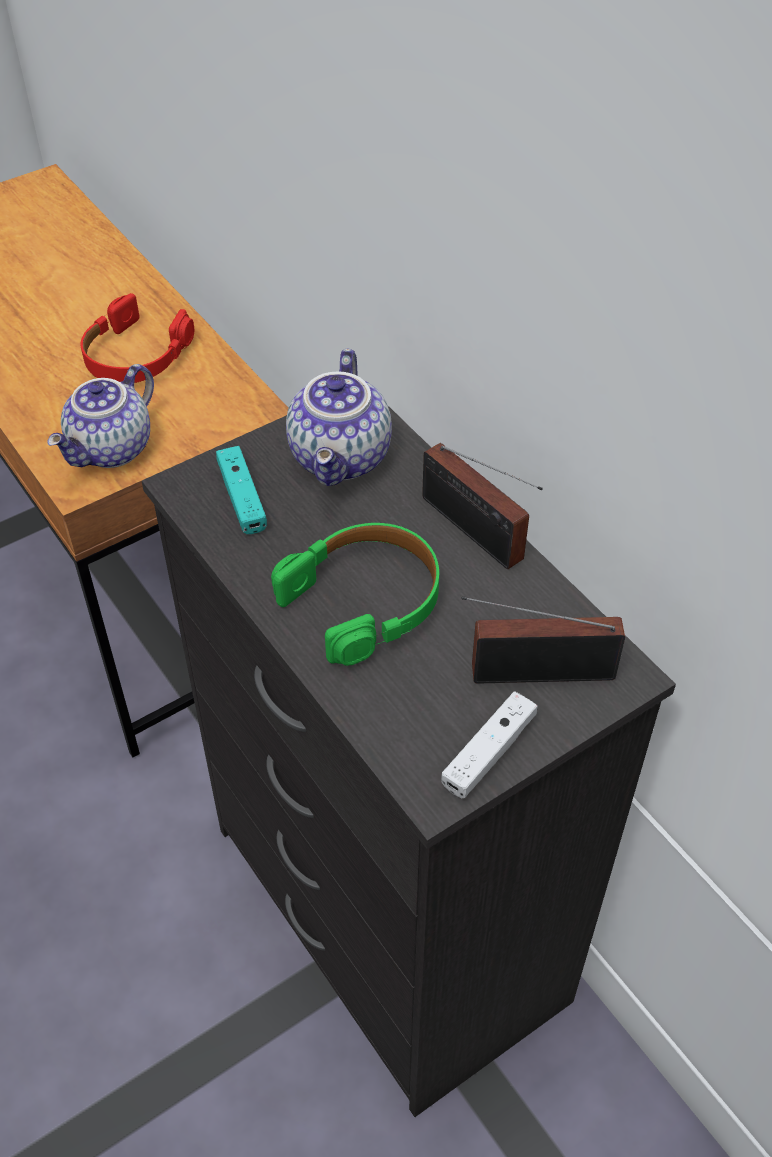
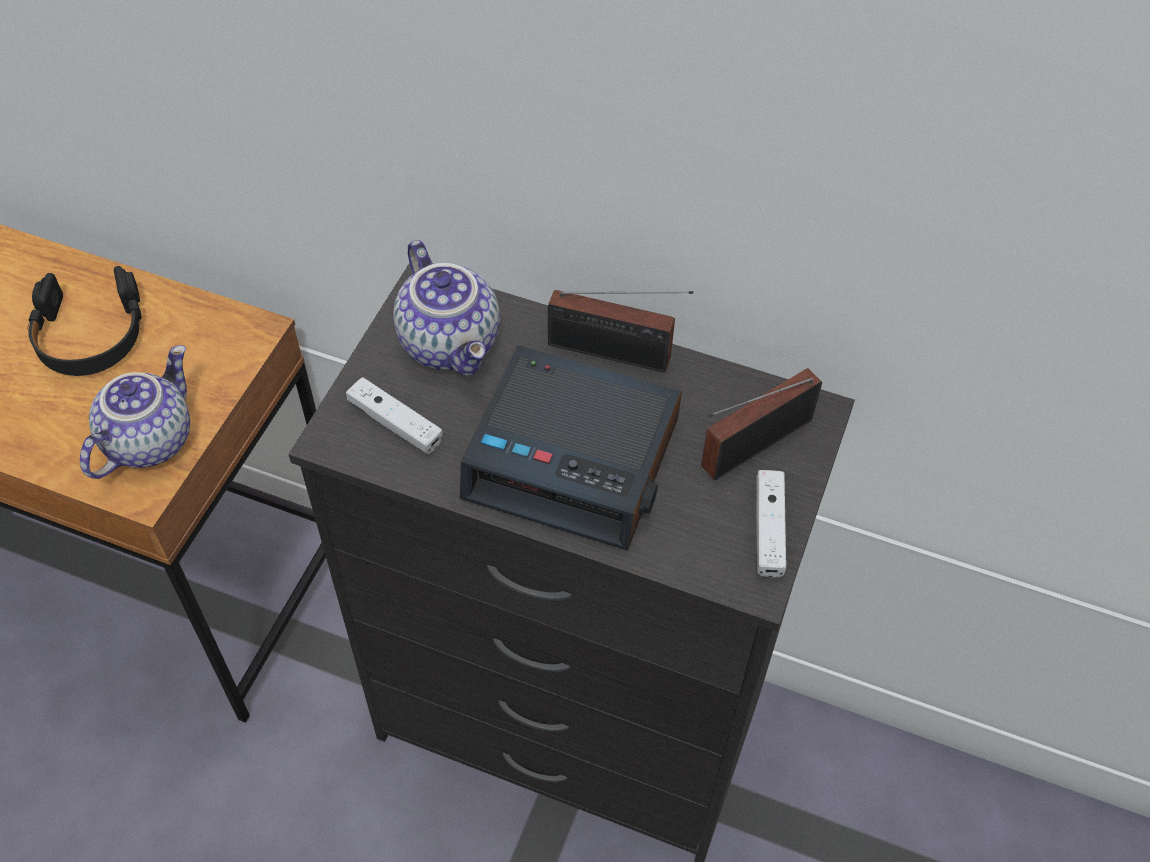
camera: 35 degrees left, 5 degrees up
teapot [47,364,154,468] -> teapot turned 150 degrees counterclockwise [80,345,190,479]
red headphones [81,293,194,383] -> black headphones [27,266,142,376]
turquoise game controller [216,446,267,534] -> white game controller [346,377,443,454]
green headphones [271,523,439,666] -> alarm clock [460,345,682,551]

